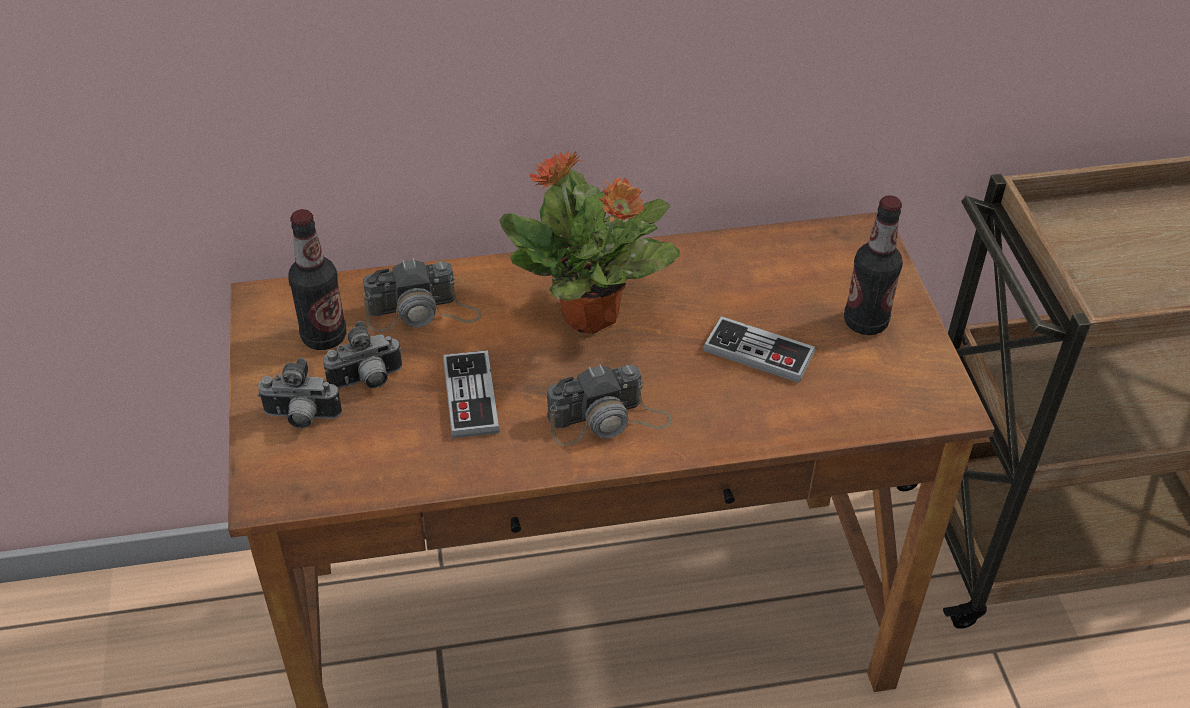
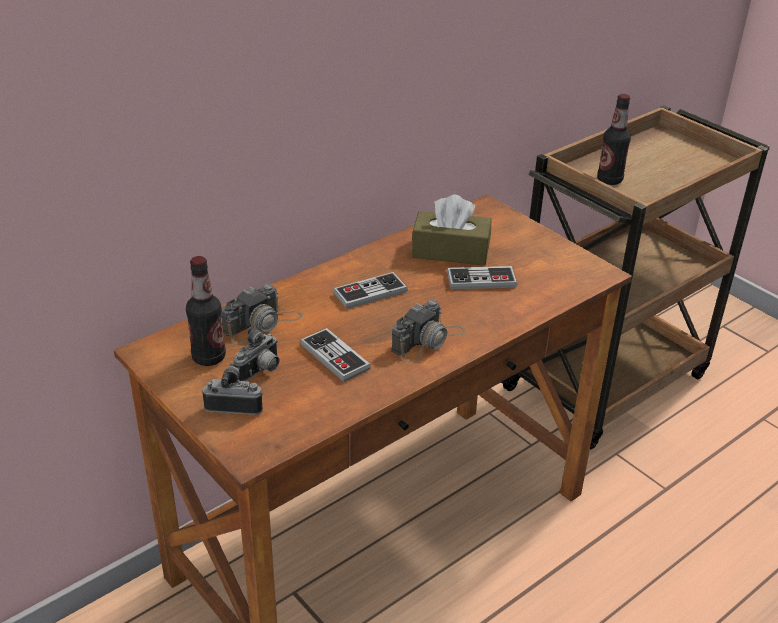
camera: 30 degrees left, 10 degrees down
camera [258,358,342,428] -> camera turned 150 degrees counterclockwise [203,363,263,415]
potted plant [499,151,680,334] -> game controller [333,272,408,309]
bottle [844,195,903,335] -> bottle moved to [597,94,631,185]
none -> brown tissue box [412,195,491,266]

